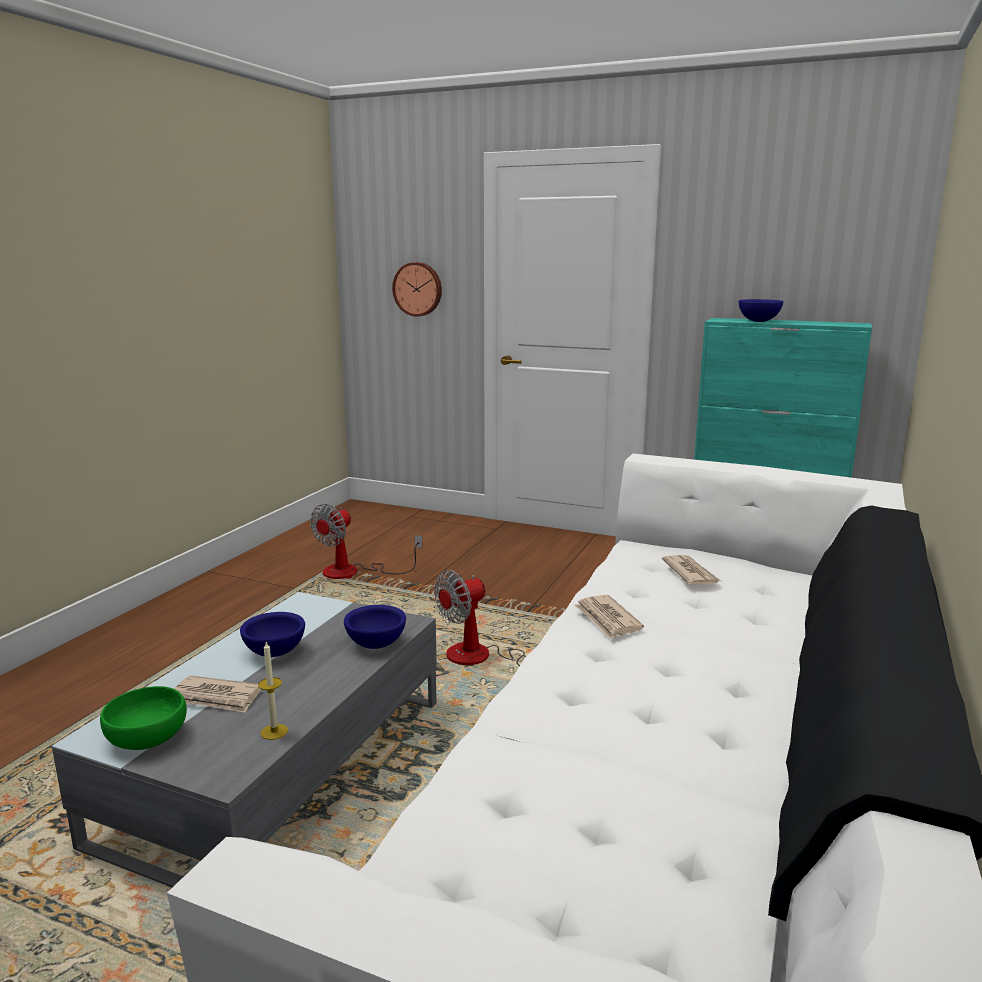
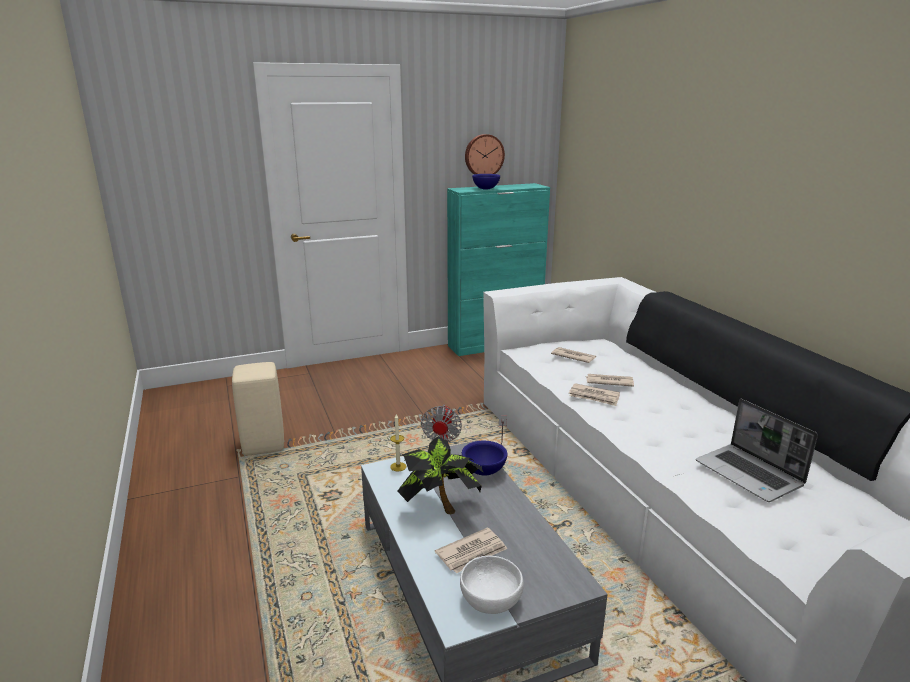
camera: 45 degrees left, 5 degrees up
green bowl [100,686,187,750] -> white bowl [460,556,524,614]
blue bowl [240,612,305,657] -> potted plant [397,436,484,514]
candle [258,642,288,740] -> candle moved to [390,414,406,471]
fan [310,504,423,579] -> beige stool [232,362,284,455]
wall clock [392,262,442,317] -> wall clock moved to [465,134,505,174]
none -> newspaper [586,374,634,387]
none -> laptop [696,399,818,502]

